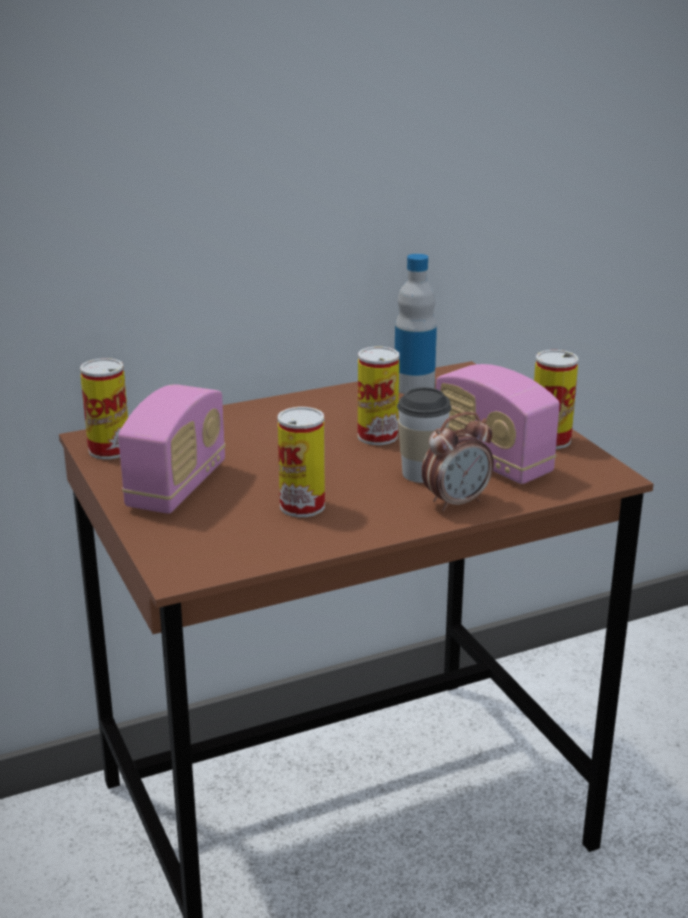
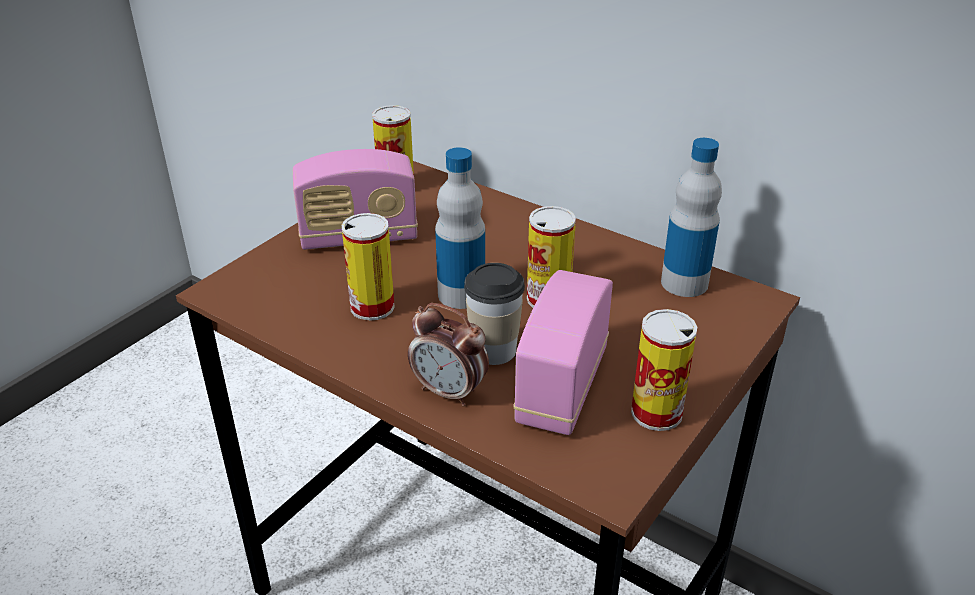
camera: 60 degrees right, 10 degrees up
none -> bottle [435,147,485,309]

